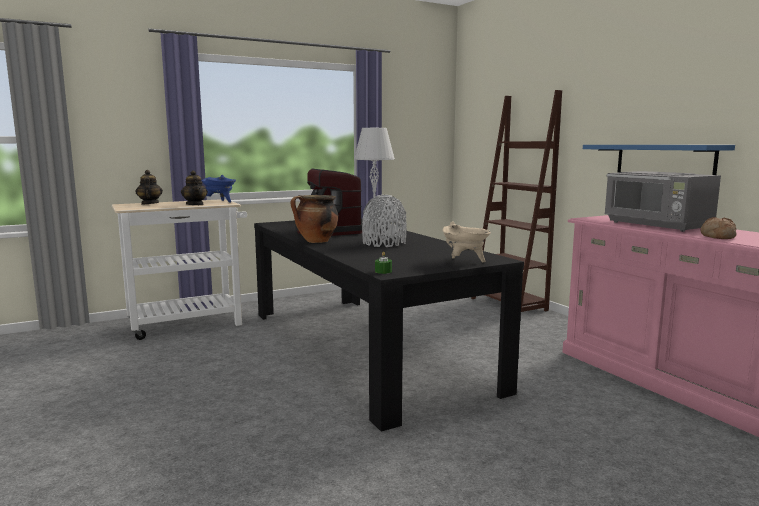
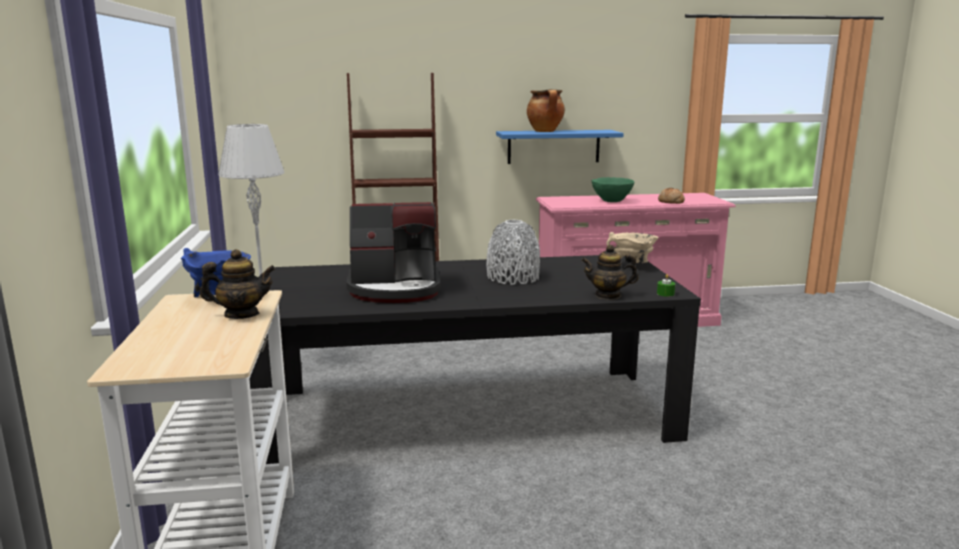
camera: 70 degrees left, 5 degrees up
teapot [135,170,163,204] -> teapot moved to [581,245,639,300]
cooking pot [291,195,339,243] -> cooking pot moved to [527,89,565,132]
grey microwave [604,171,721,232] -> green bowl [592,177,634,202]

